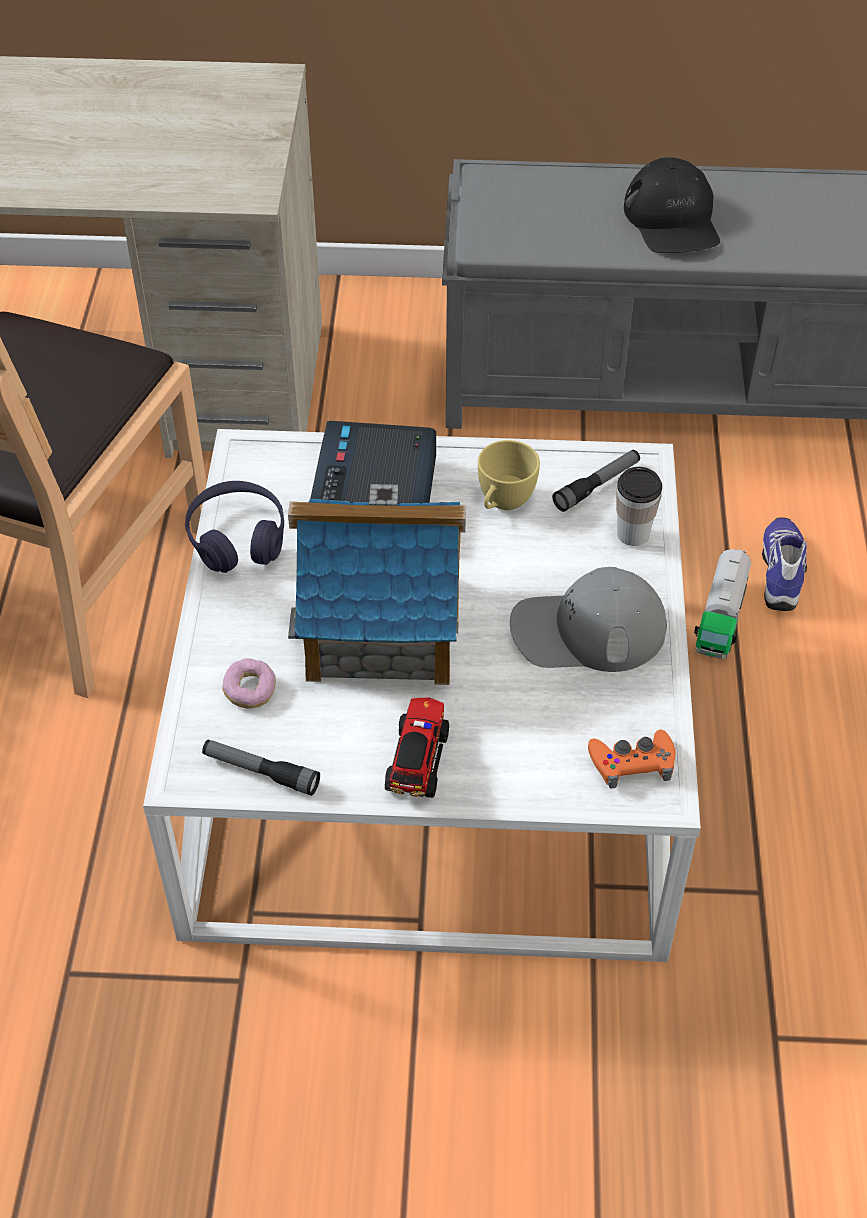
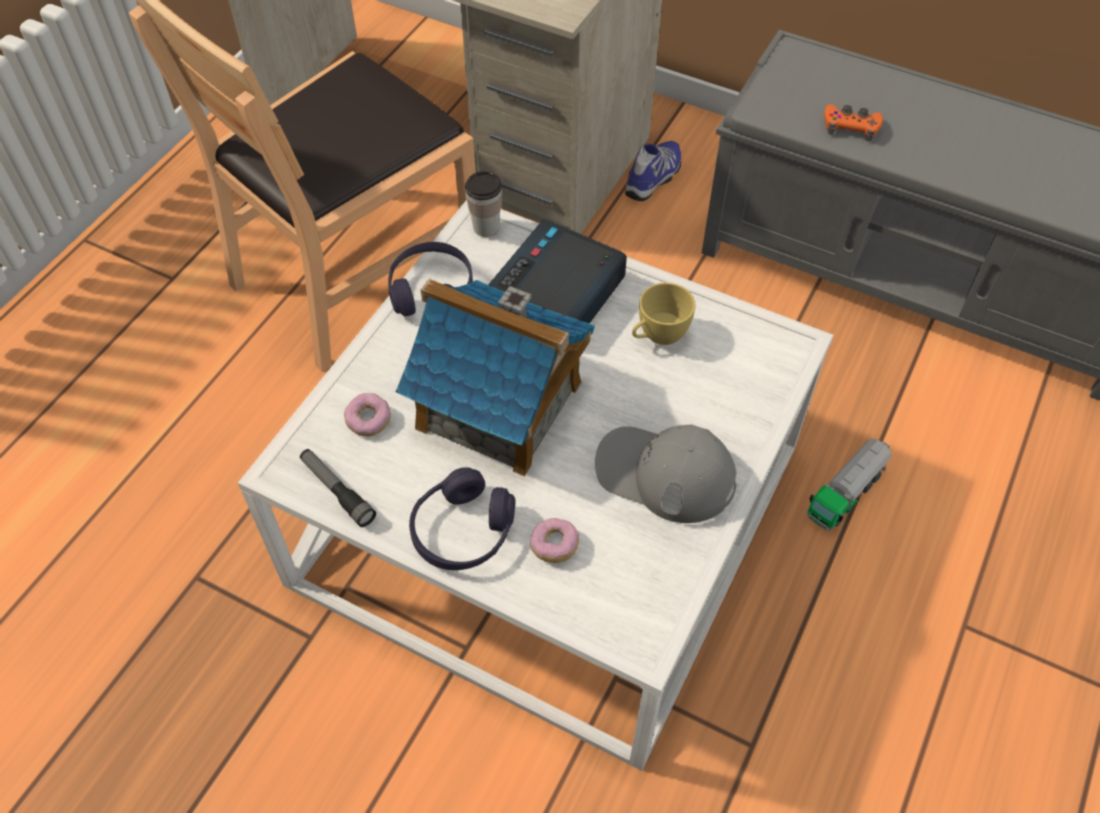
camera: 25 degrees right, 5 degrees up
toy truck [385,698,449,798] -> purple headphones [409,467,515,570]
flashlight [552,450,640,512] -> none
orange game controller [588,730,675,789] -> orange game controller moved to [824,104,883,142]
cup [616,467,662,546] -> cup moved to [465,171,502,237]
black cap [624,157,720,253] -> none
shoe [762,518,807,611] -> shoe moved to [625,141,681,201]
none -> donut [530,518,579,563]

